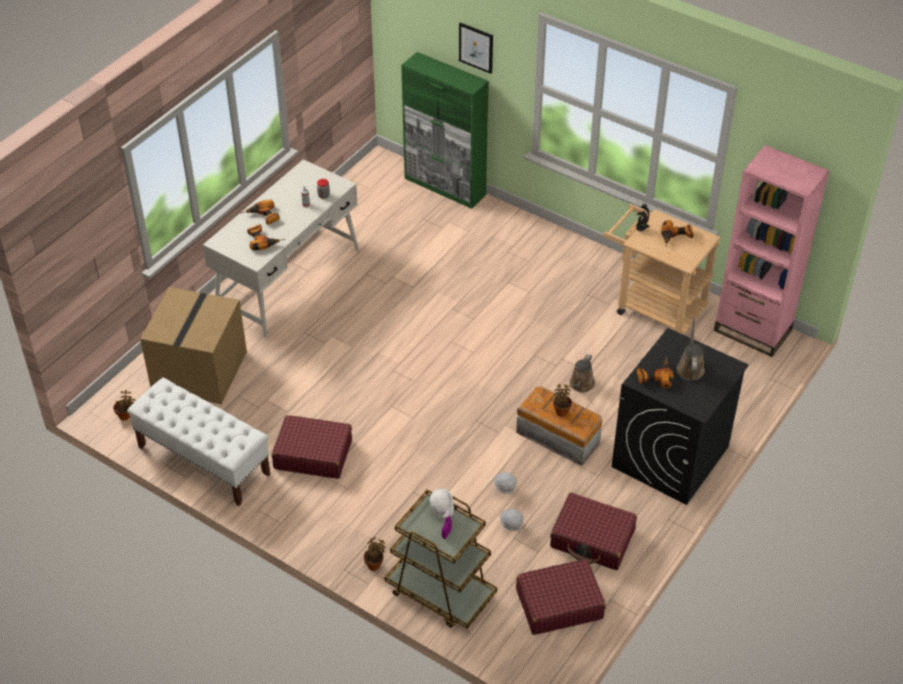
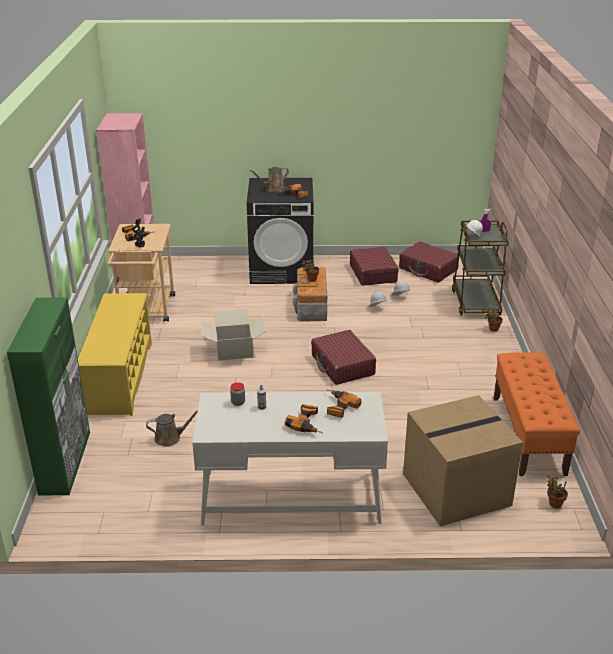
camera: 125 degrees left, 15 degrees down
white bench [127,378,270,506] -> orange bench [493,352,580,476]
red suitcase [272,415,352,479] -> red suitcase moved to [311,330,376,385]
picture [459,23,493,74] -> none
brown watering can [569,354,595,393] -> brown watering can moved to [146,410,198,447]
none -> yellow shoe rack [78,293,152,416]
none -> cardboard box [200,309,267,360]

